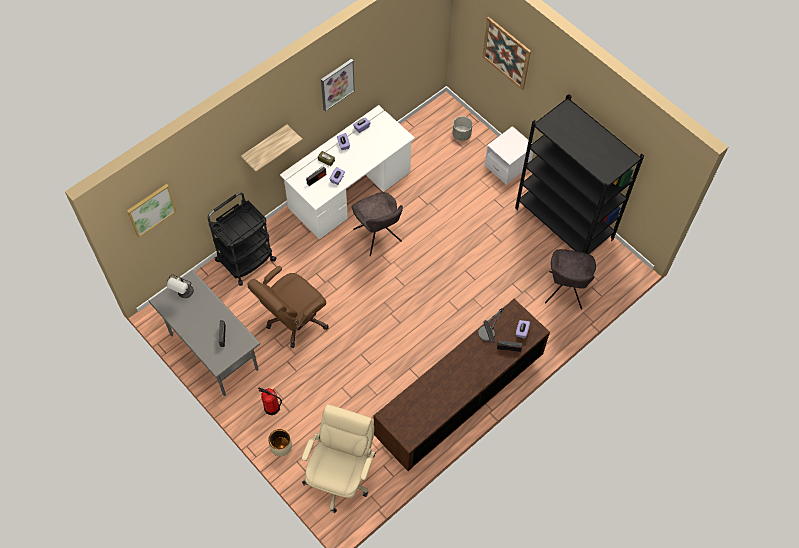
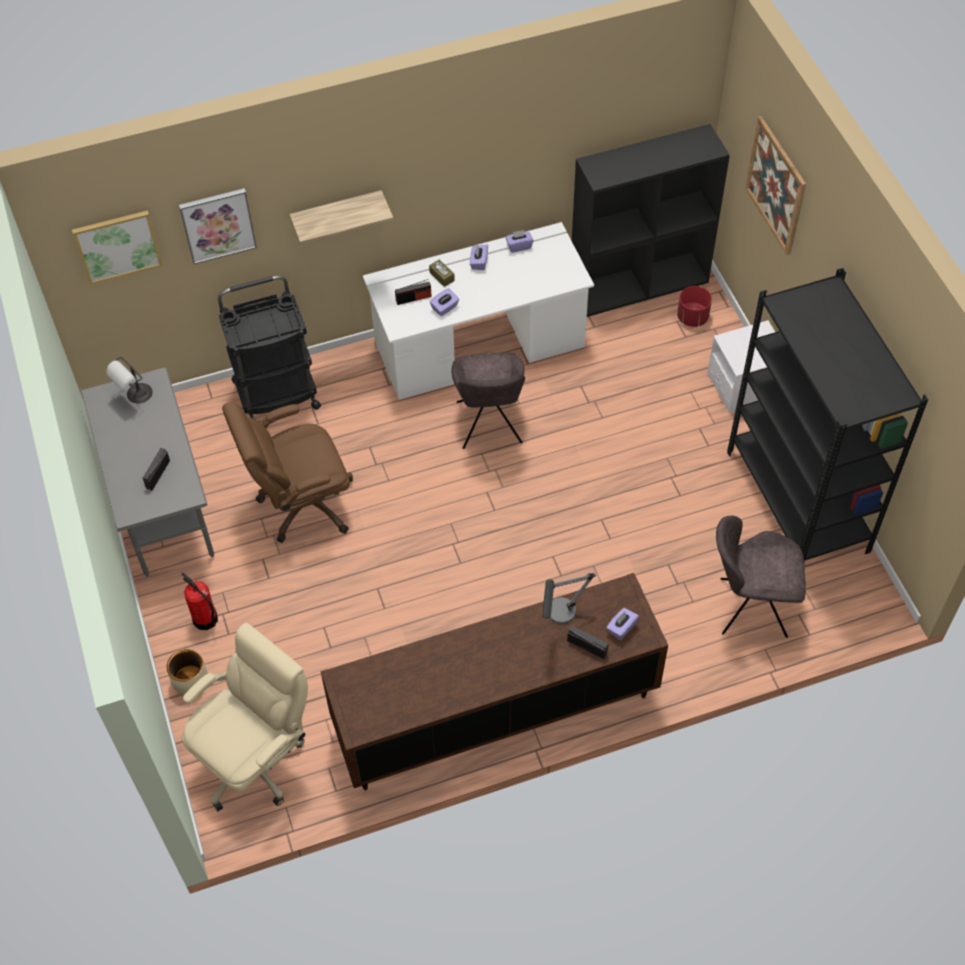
camera: 25 degrees right, 5 degrees down
picture [321,59,355,111] -> picture moved to [179,188,257,264]
grey planter [452,116,473,141] -> red planter [677,286,712,327]
grey chair [545,249,596,310] -> grey chair turned 60 degrees clockwise [716,516,806,638]
none -> black bookcase [572,124,730,317]

